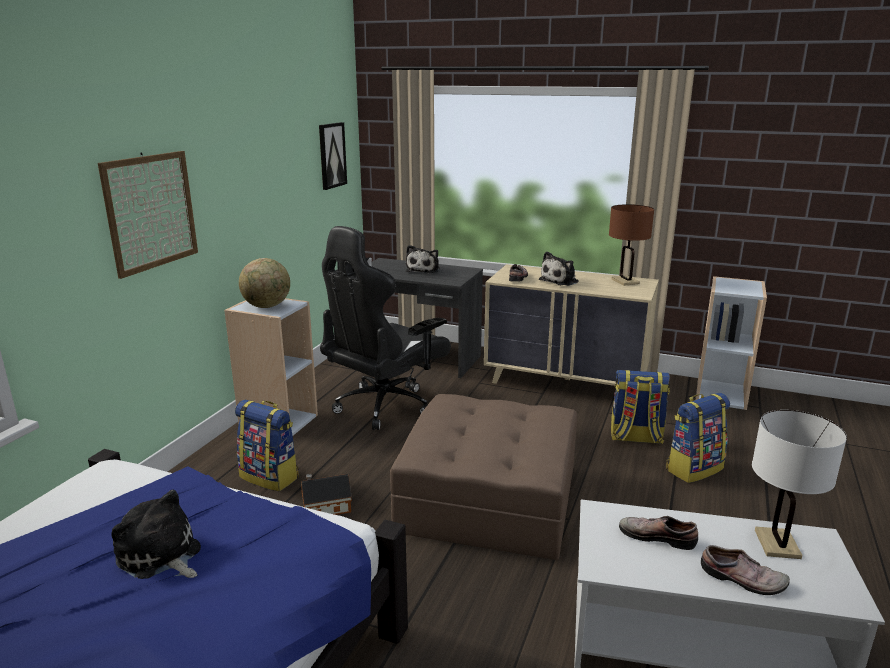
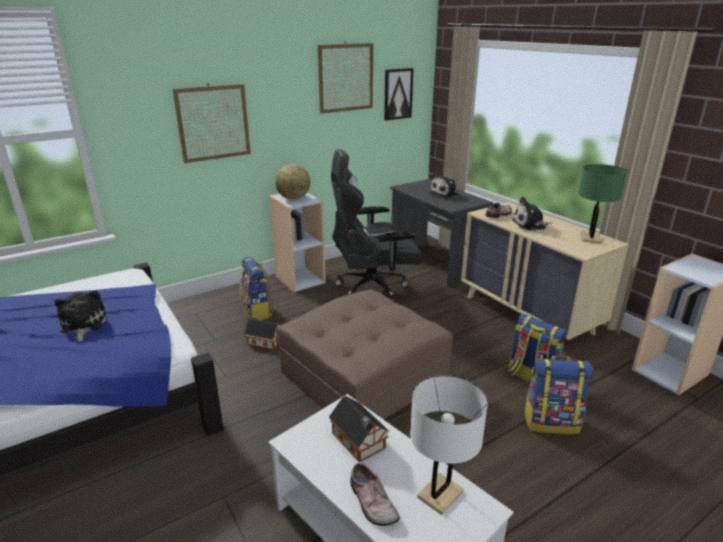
camera: 35 degrees right, 5 degrees up
brown table lamp [609,204,654,286] -> green table lamp [578,164,627,243]
shoe [619,516,698,550] -> toy house [329,396,390,463]
none -> picture [318,42,373,114]

